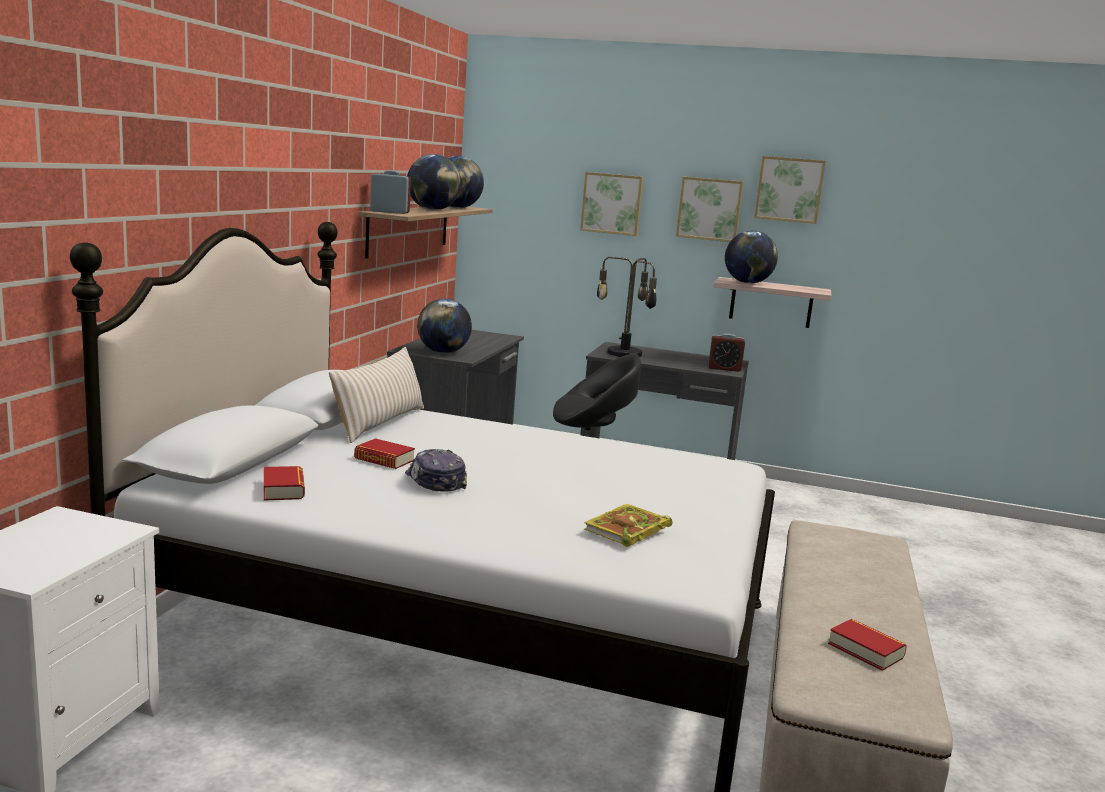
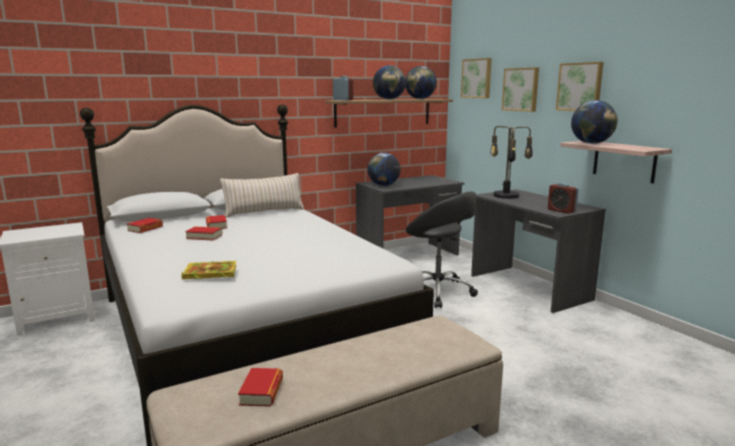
camera: 45 degrees right, 0 degrees up
cap [405,449,467,491] -> book [185,226,223,241]
picture [754,156,826,224] -> picture moved to [461,58,492,98]

